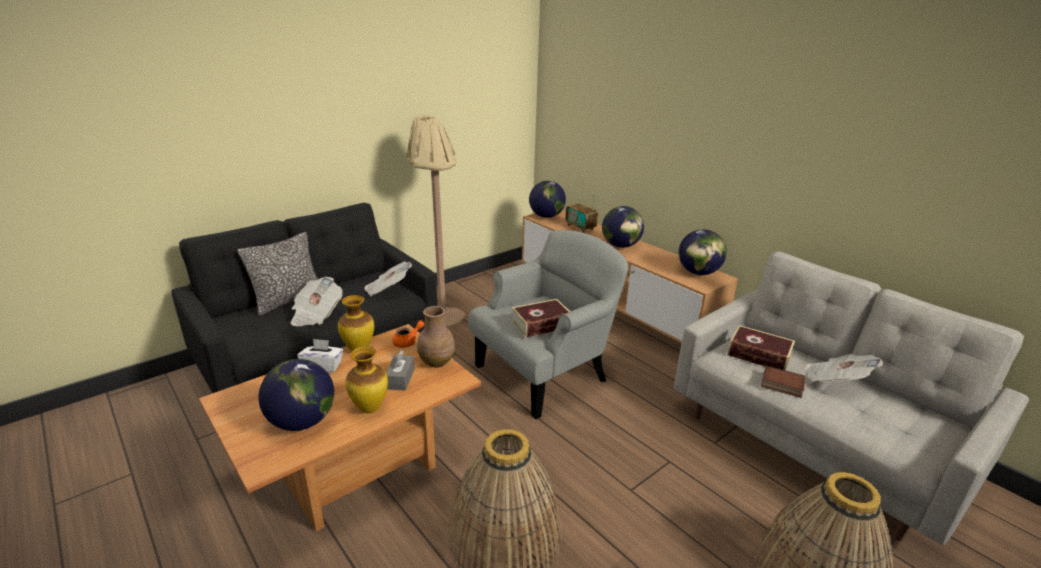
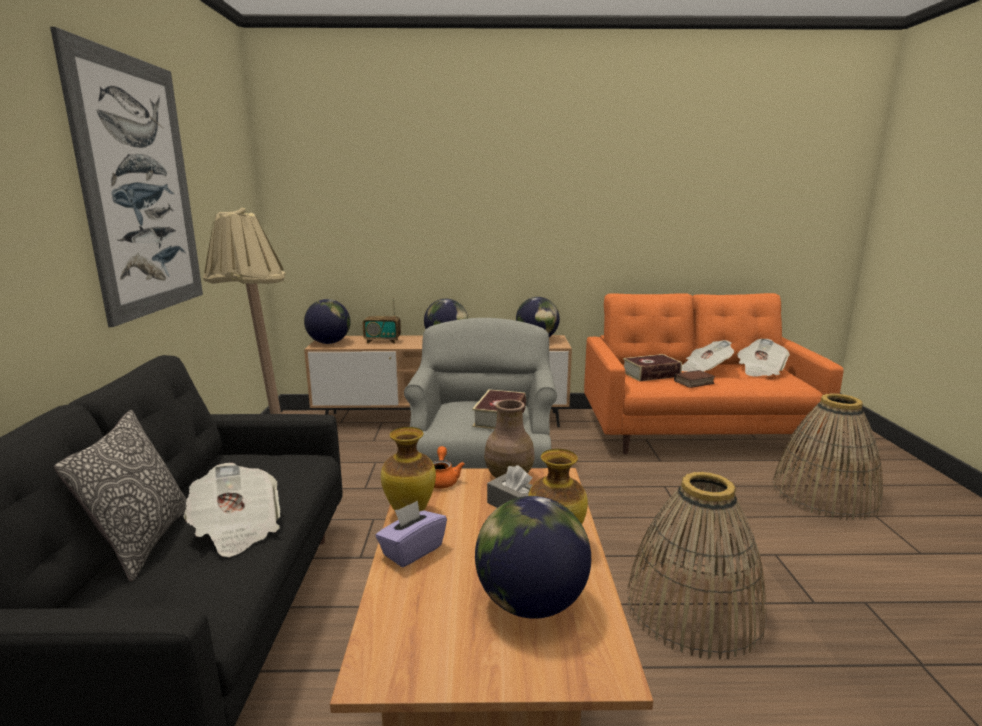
camera: 50 degrees left, 10 degrees down
white tissue box [297,339,343,373] -> purple tissue box [375,500,447,567]
newspaper [364,261,412,296] -> newspaper moved to [737,339,790,377]
grey sofa [674,251,1029,545] -> orange sofa [584,293,844,454]
none -> picture [50,27,203,327]

